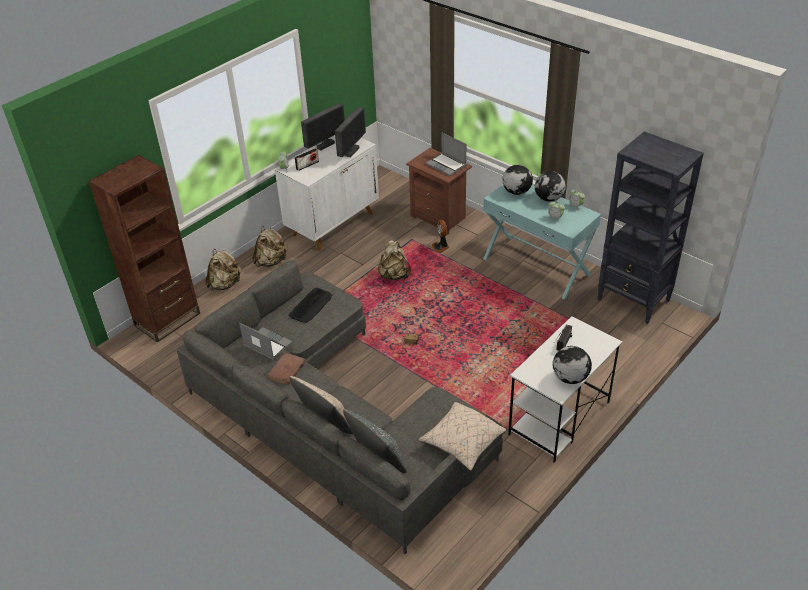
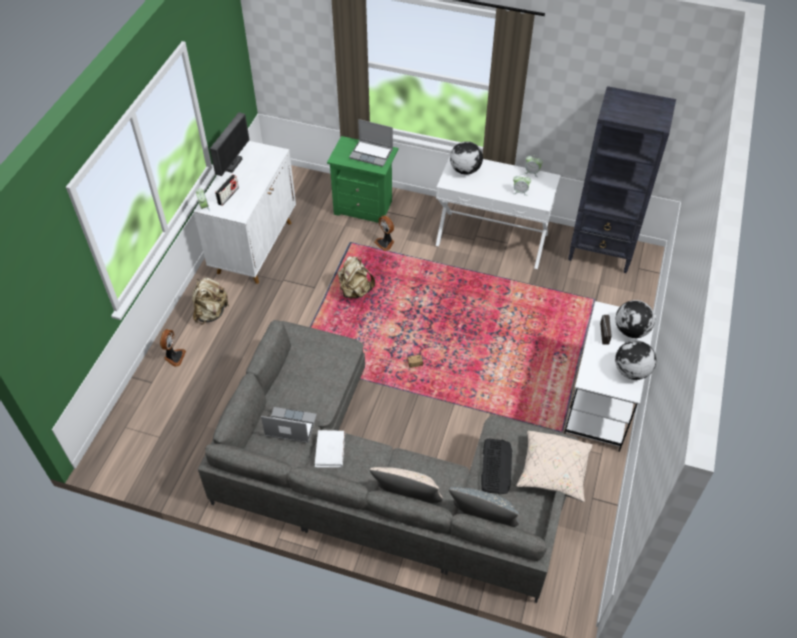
camera: 25 degrees left, 10 degrees up
brown bookcase [89,155,200,342] -> none
beige backpack [205,249,241,291] -> fan [160,329,186,367]
brown book [267,352,306,385] -> white book [315,430,345,468]
keyboard [289,288,332,323] -> keyboard moved to [481,439,512,494]
monitor [335,107,366,157] -> none
brown nightstand [406,148,472,235] -> green nightstand [327,136,398,223]
turquoise console table [483,185,601,299] -> white console table [436,156,561,269]
globe [535,171,566,202] -> globe moved to [615,300,655,338]

